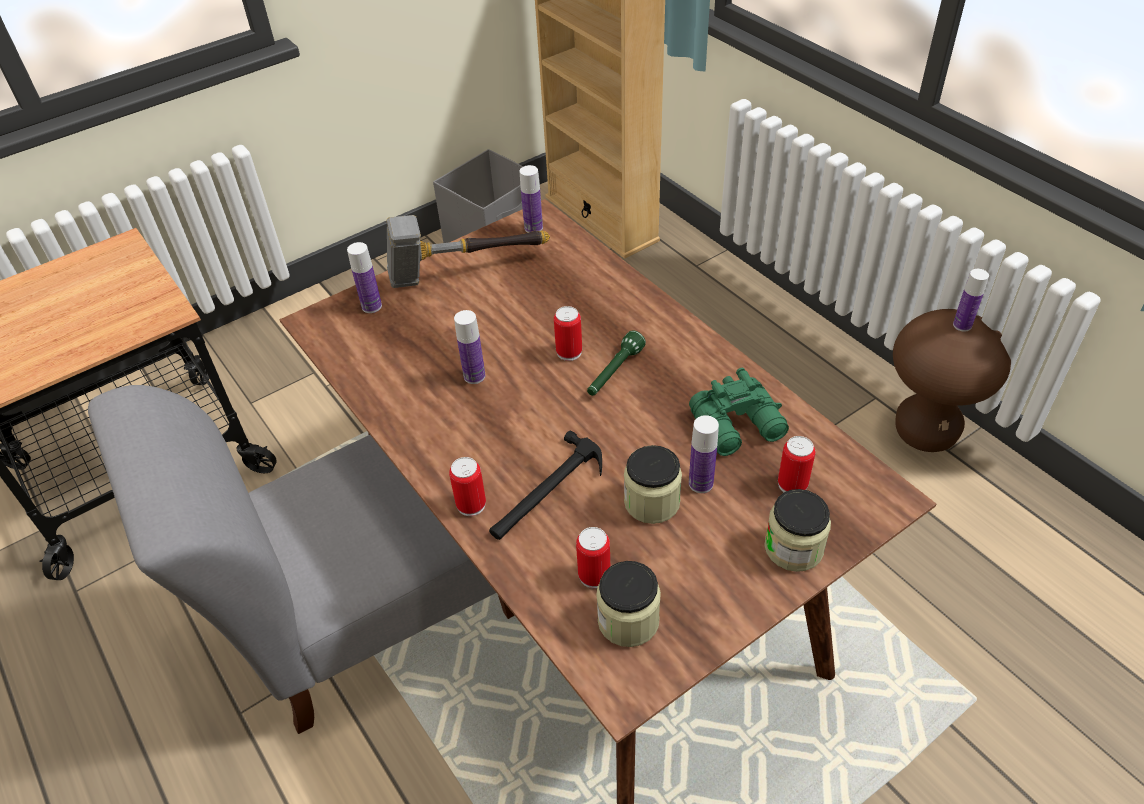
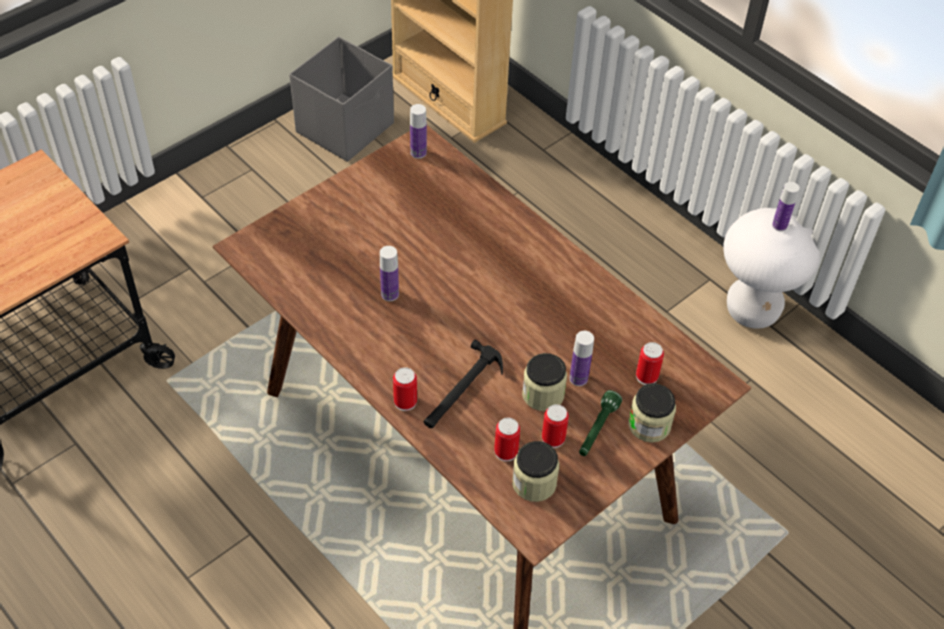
camera: 10 degrees left, 5 degrees up
grey chair [88,385,515,734] -> none
bottle [347,242,382,313] -> none
hammer [387,215,550,288] -> none
can [554,306,582,361] -> can moved to [542,404,569,448]
green flashlight [587,330,646,396] -> green flashlight moved to [579,390,622,456]
green binoculars [689,368,789,456] -> none
brown stool [893,309,1011,452] -> white stool [723,208,820,329]

